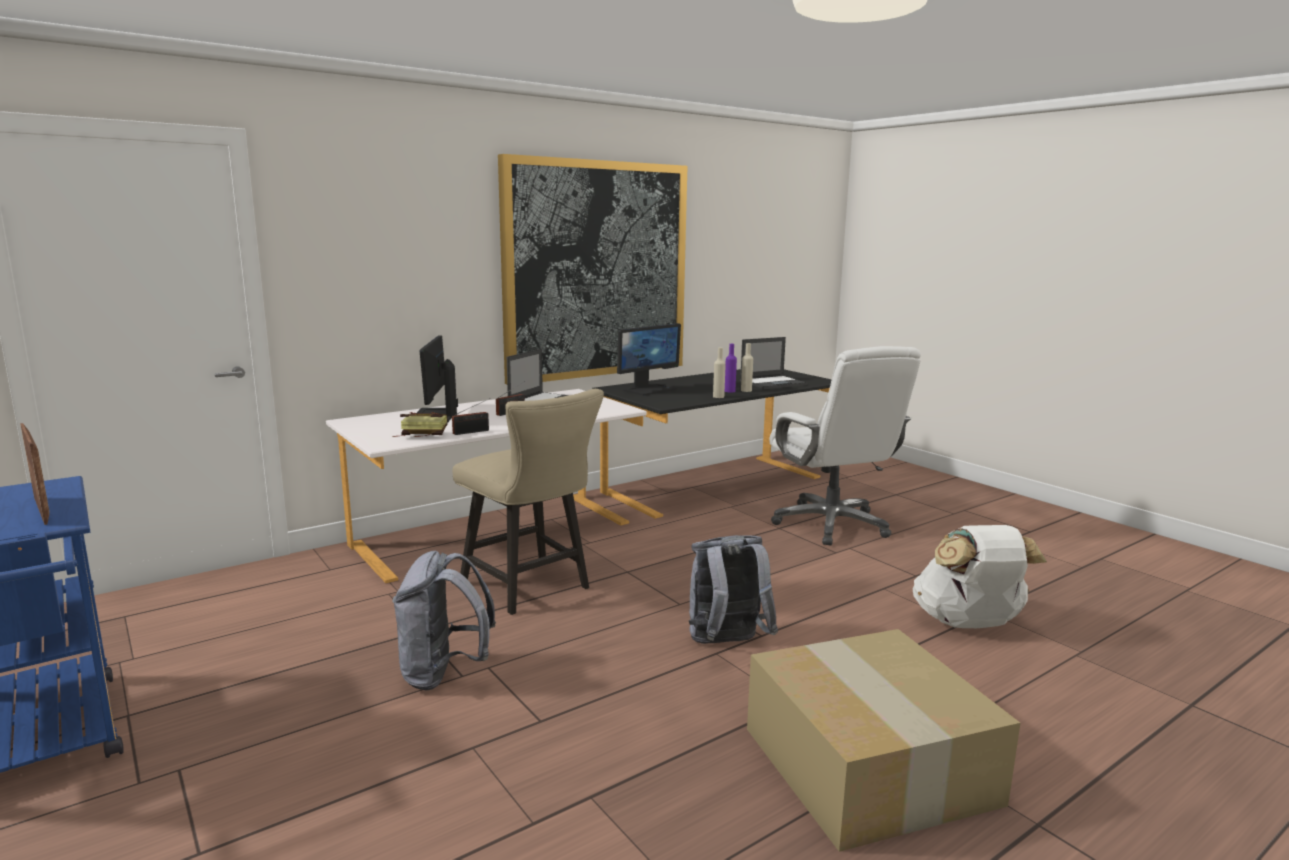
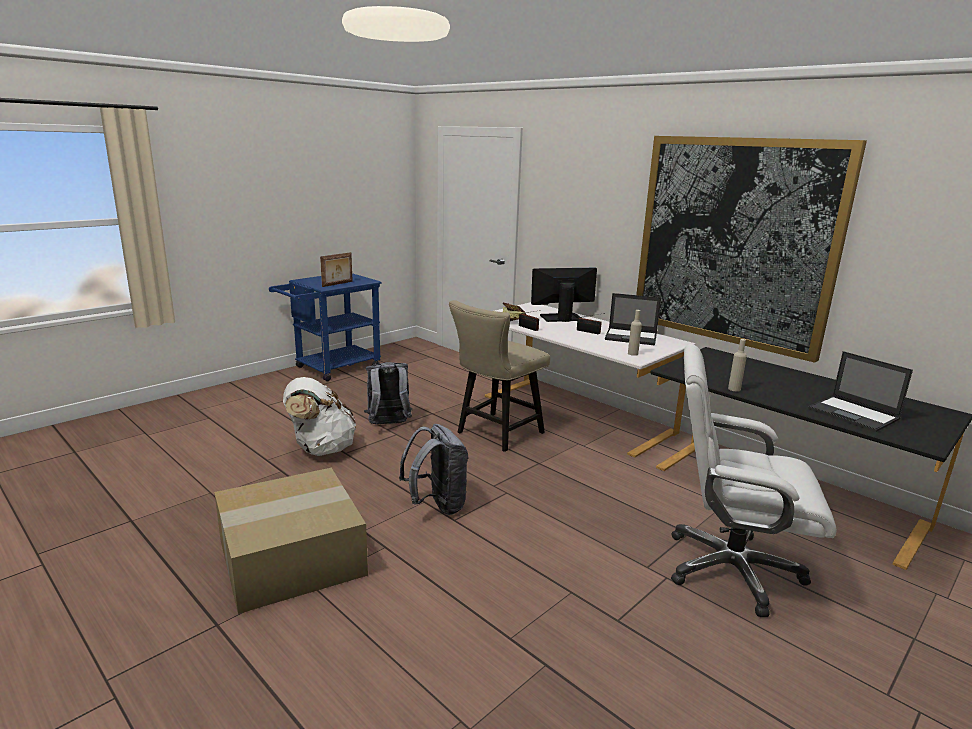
camera: 80 degrees right, 5 degrees up
monitor [617,323,681,396] -> none
purple bottle [725,344,737,392] -> none
beige bottle [741,343,753,392] -> beige bottle moved to [628,310,642,356]
white office chair [769,346,921,546] -> white office chair turned 45 degrees clockwise [671,344,837,617]
white backpack [913,525,1047,628] -> white backpack moved to [283,377,356,456]

